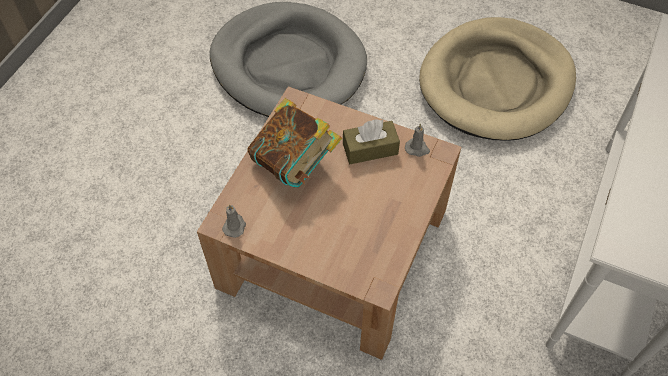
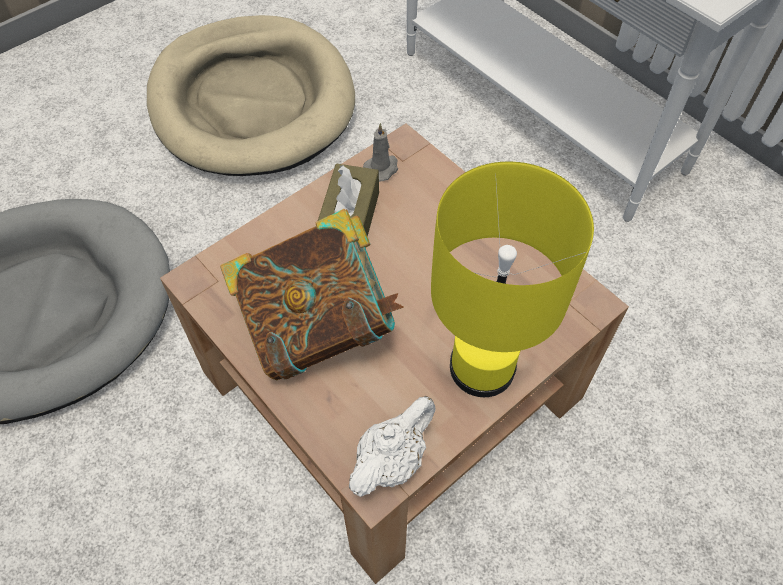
camera: 65 degrees left, 0 degrees up
grey candle [222,204,246,238] -> white teapot [349,396,436,497]
none -> yellow table lamp [431,162,594,397]

